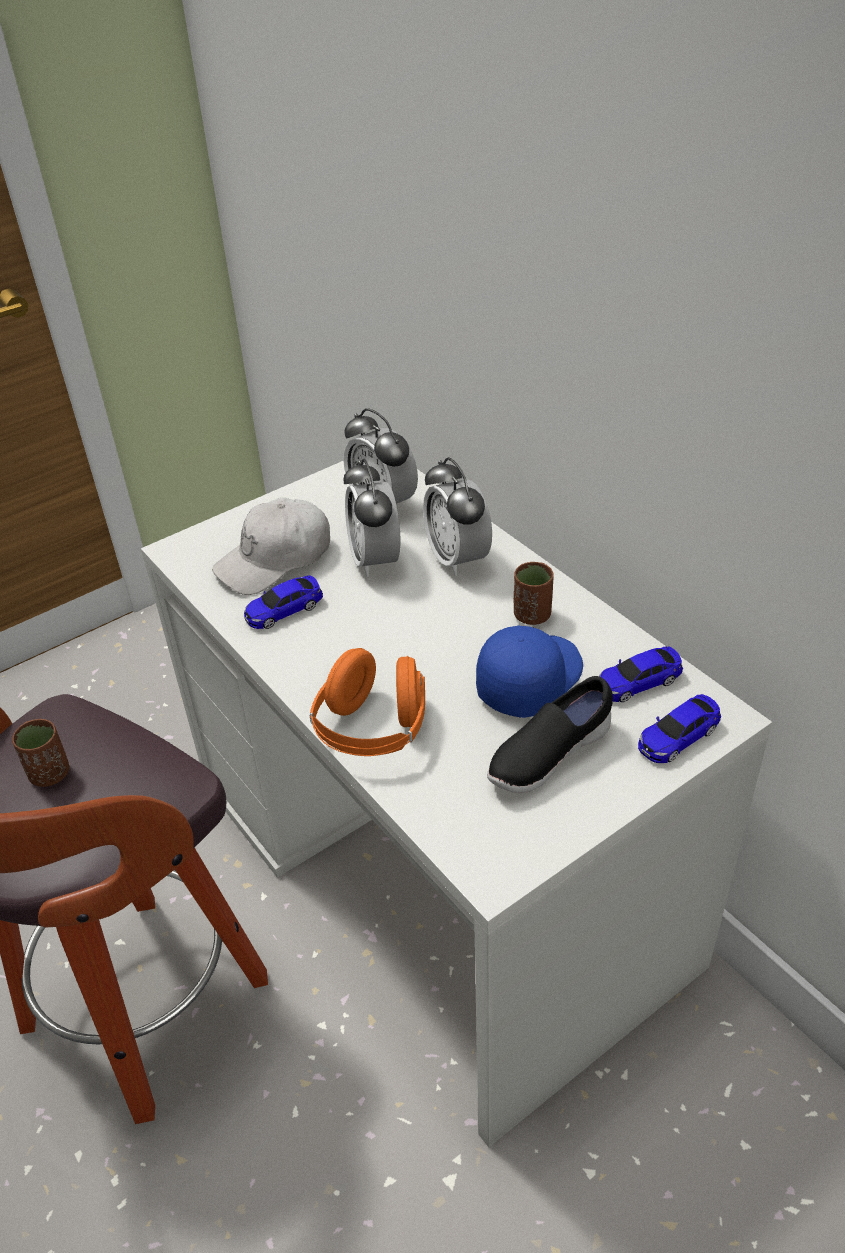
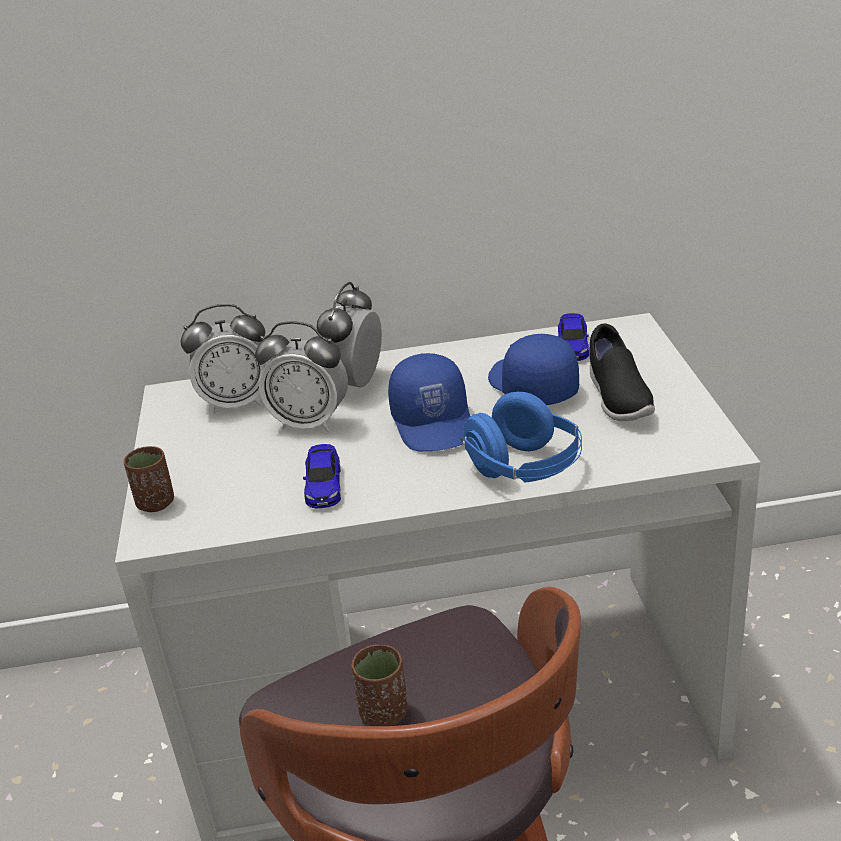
camera: 60 degrees left, 10 degrees down
white cap [212,498,330,595] -> none
orange headphones [310,648,425,756] -> blue headphones [460,392,582,483]
alarm clock [423,457,492,576] -> alarm clock turned 105 degrees clockwise [317,282,382,388]
brown cup [514,562,554,625] -> brown cup moved to [124,446,174,512]
toy car [638,694,721,763] -> none
none -> blue cap [388,353,470,451]

